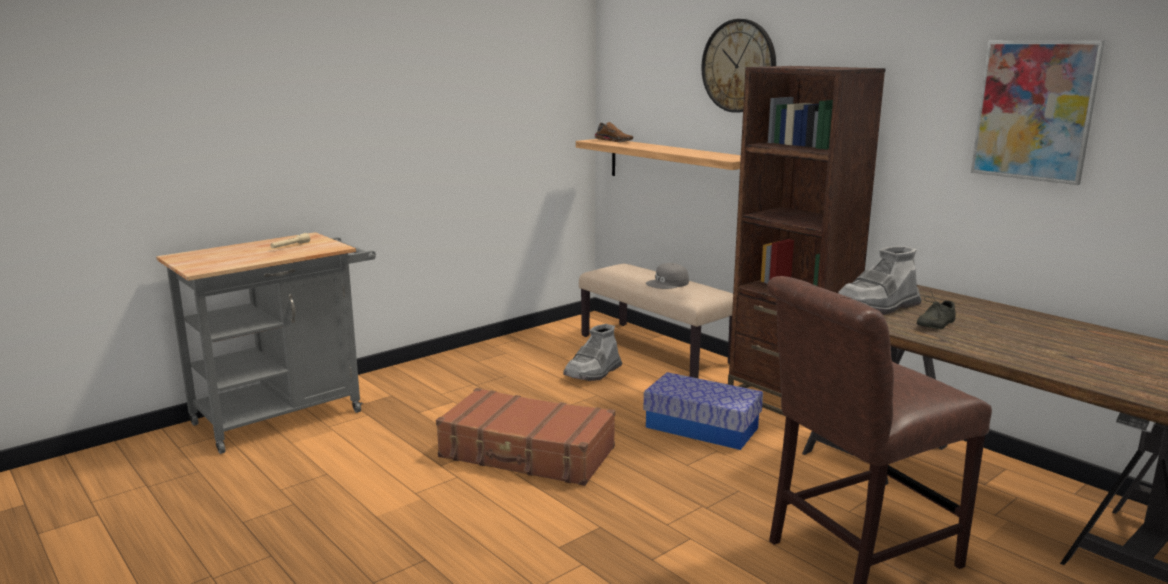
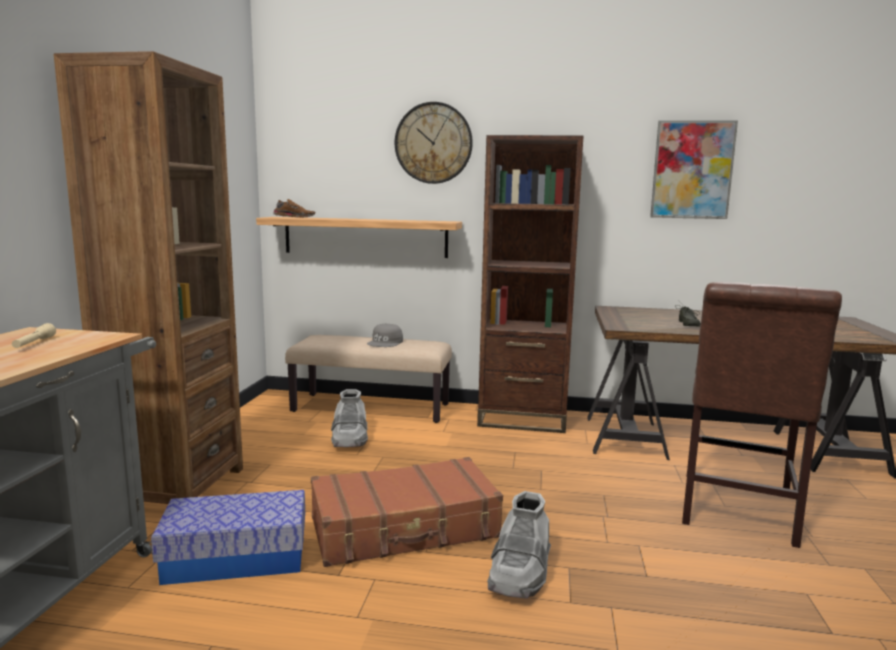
camera: 40 degrees left, 5 degrees down
storage box [643,372,763,450] -> storage box moved to [151,490,305,585]
grey boot [838,246,922,315] -> grey boot moved to [487,491,551,598]
none -> brown bookcase [54,51,243,504]

